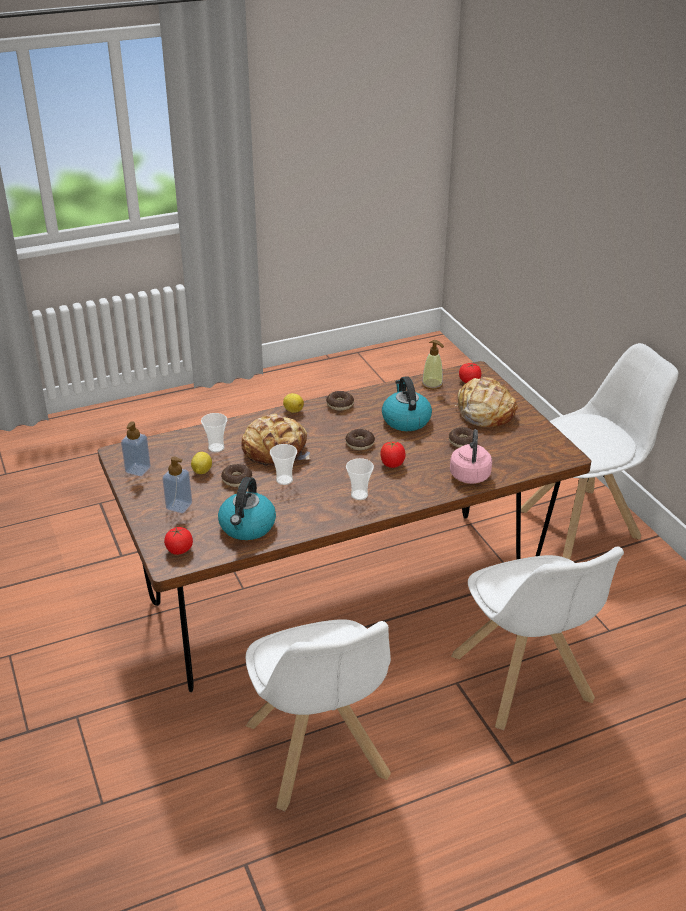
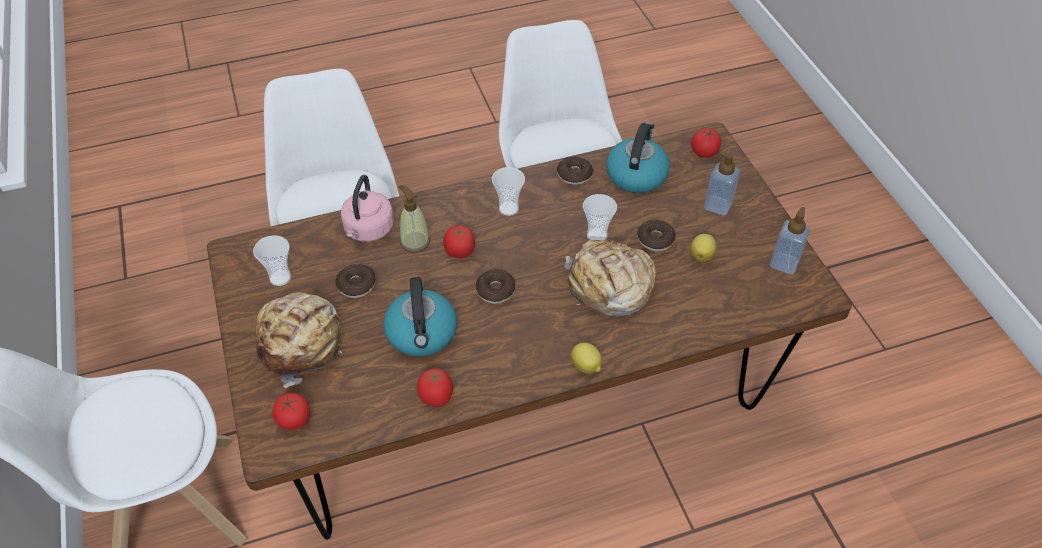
camera: 175 degrees left, 15 degrees up
cup [201,413,227,452] -> cup moved to [253,235,291,286]
donut [326,391,354,411] -> donut moved to [557,156,593,185]
soap dispenser [422,340,444,390] -> soap dispenser moved to [398,185,430,253]
none -> tomato [417,368,453,407]

